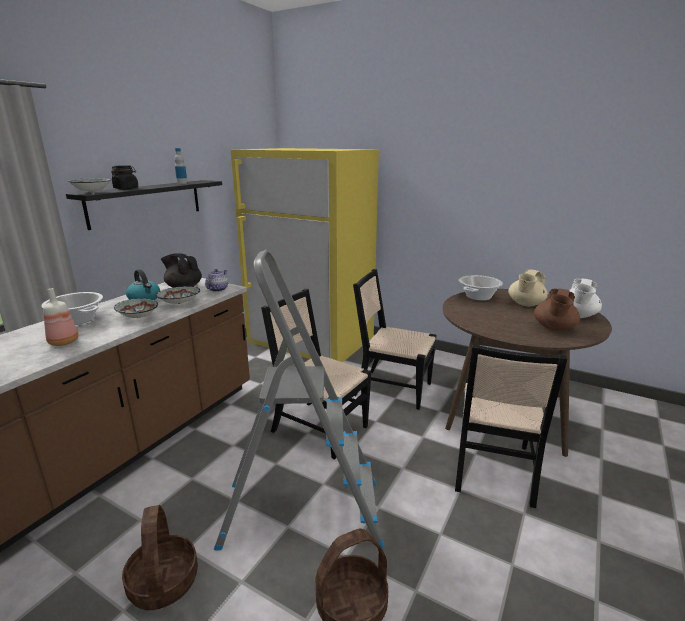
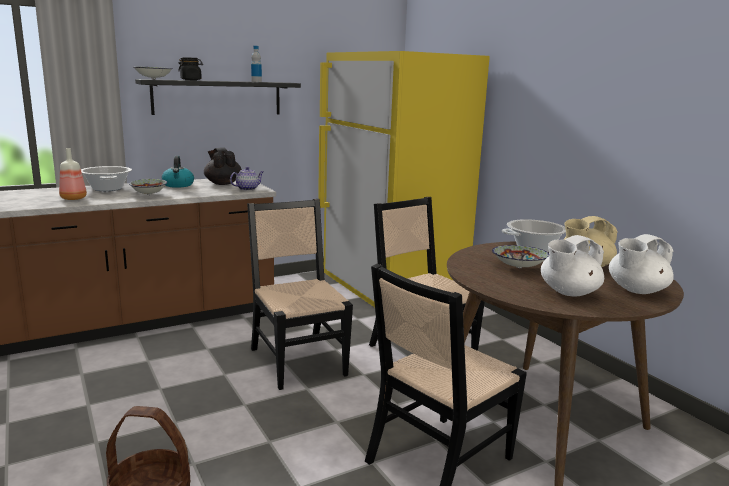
camera: 30 degrees right, 5 degrees down
basket [122,505,198,610] -> none
bowl [155,286,200,304] -> bowl moved to [492,245,549,268]
grey step ladder [214,250,384,551] -> none
brown teapot [534,289,580,331] -> white teapot [541,235,604,297]

